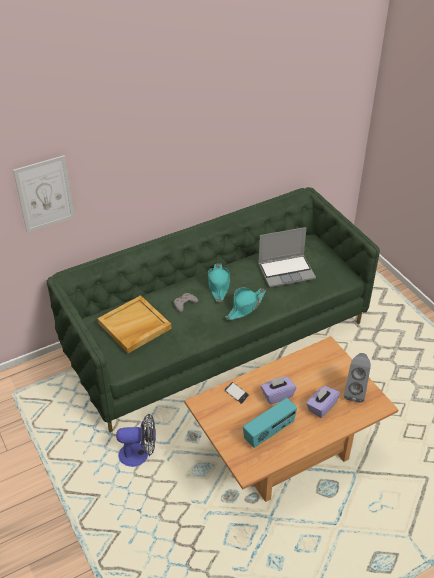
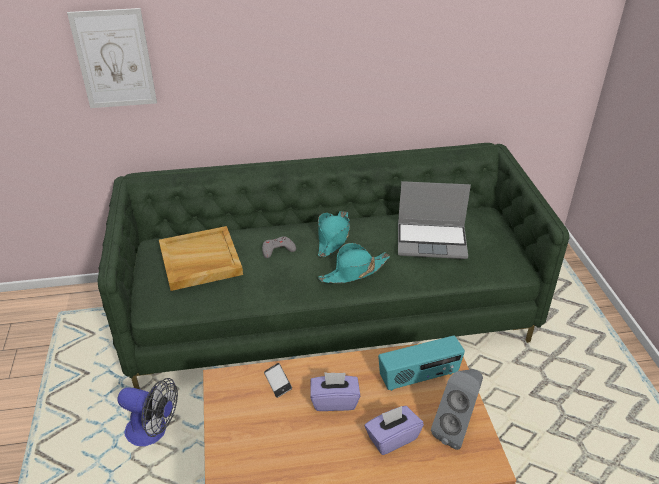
camera: 20 degrees right, 5 degrees down
radio [243,398,297,448] -> radio moved to [378,336,465,391]

